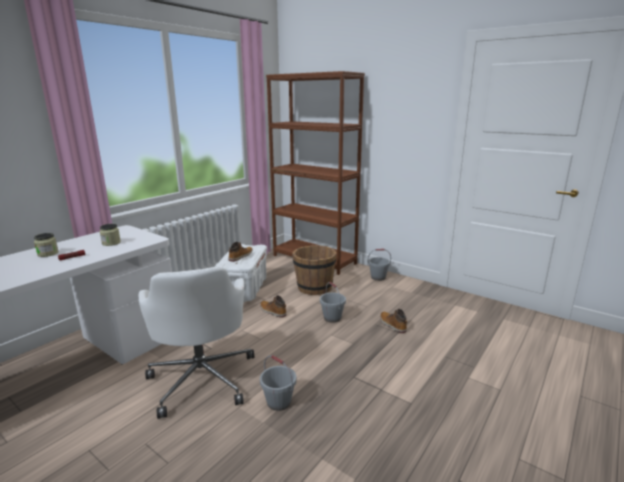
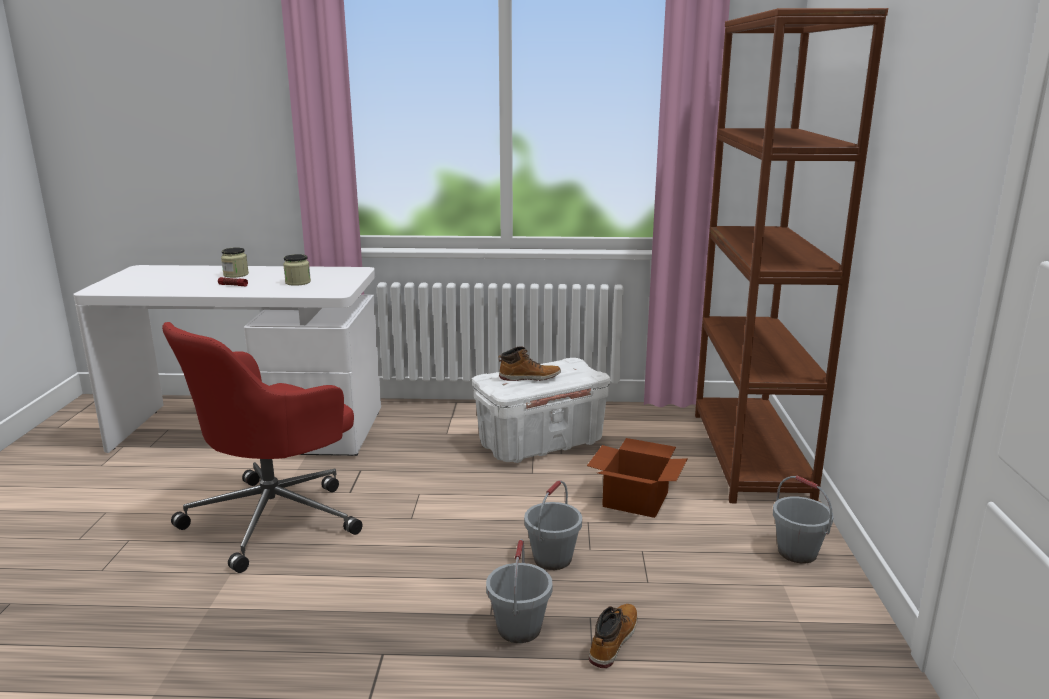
camera: 55 degrees right, 0 degrees up
white office chair [139,267,254,419] -> red office chair [162,322,363,573]
boot [260,295,287,318] -> none
grey bucket [260,355,297,411] -> grey bucket moved to [486,539,553,643]
brown bucket [292,245,337,295] -> cardboard box [587,438,688,518]

